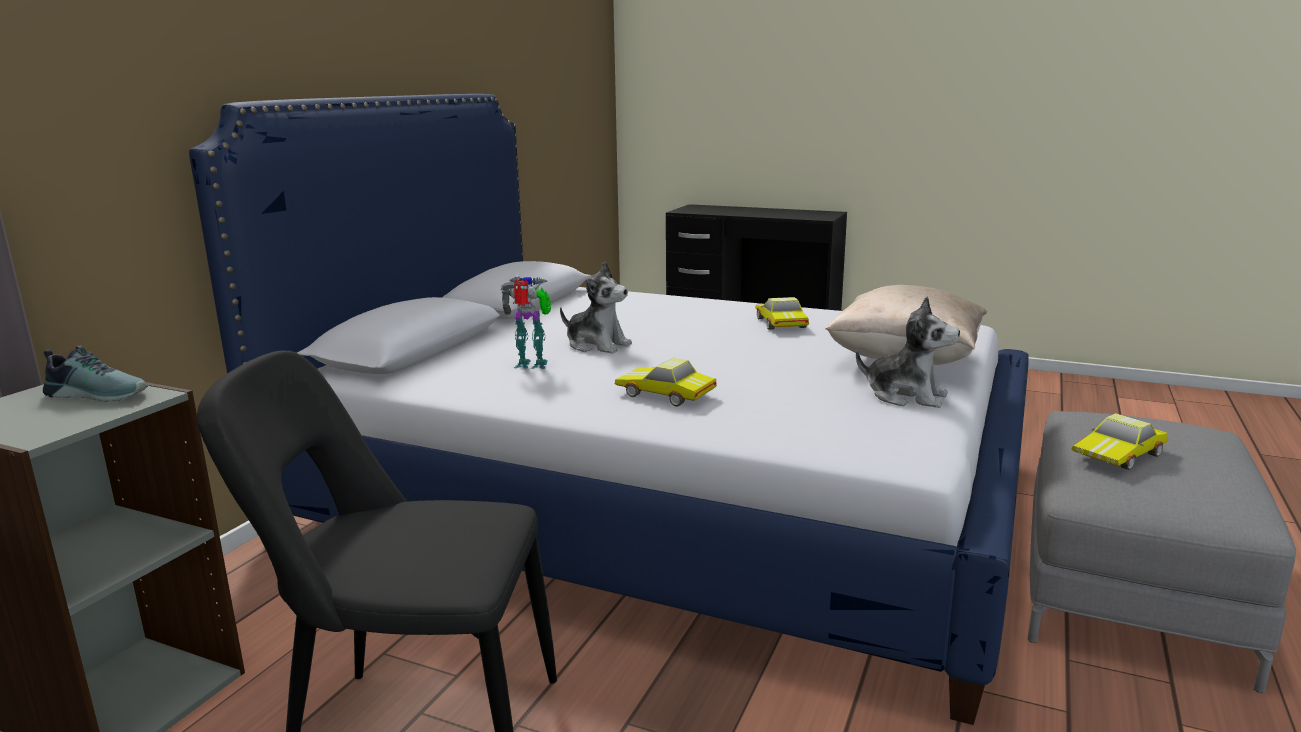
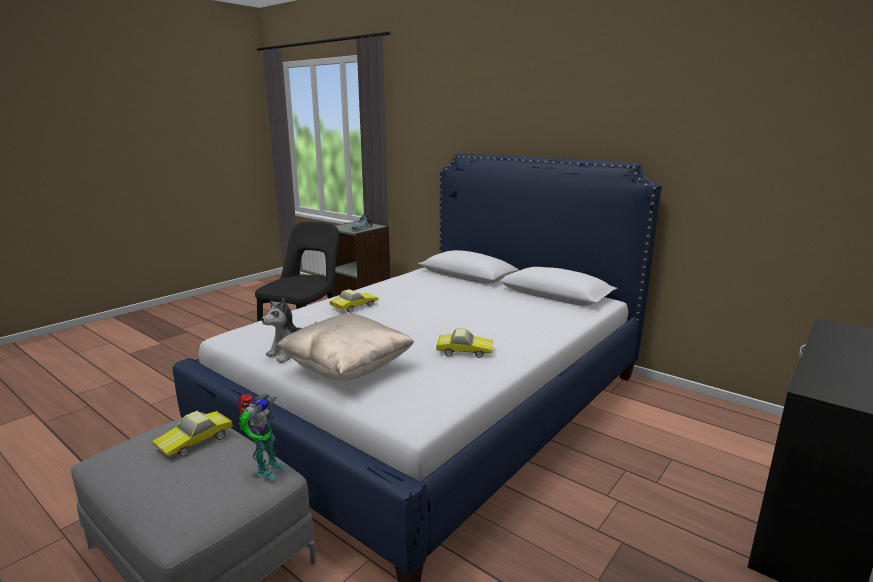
camera: 105 degrees right, 0 degrees up
toy robot [500,276,551,369] -> toy robot moved to [238,394,287,479]
plush toy [560,262,632,354] -> none
toy car [1071,413,1168,470] -> toy car turned 120 degrees counterclockwise [152,411,233,457]

